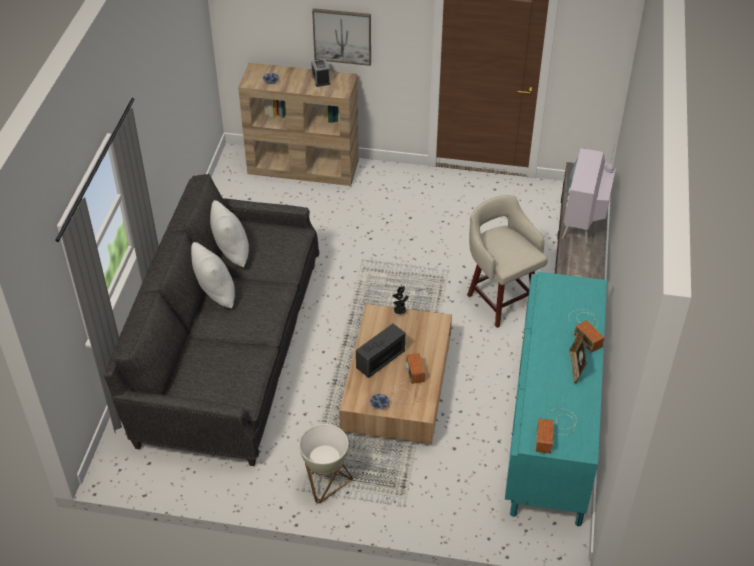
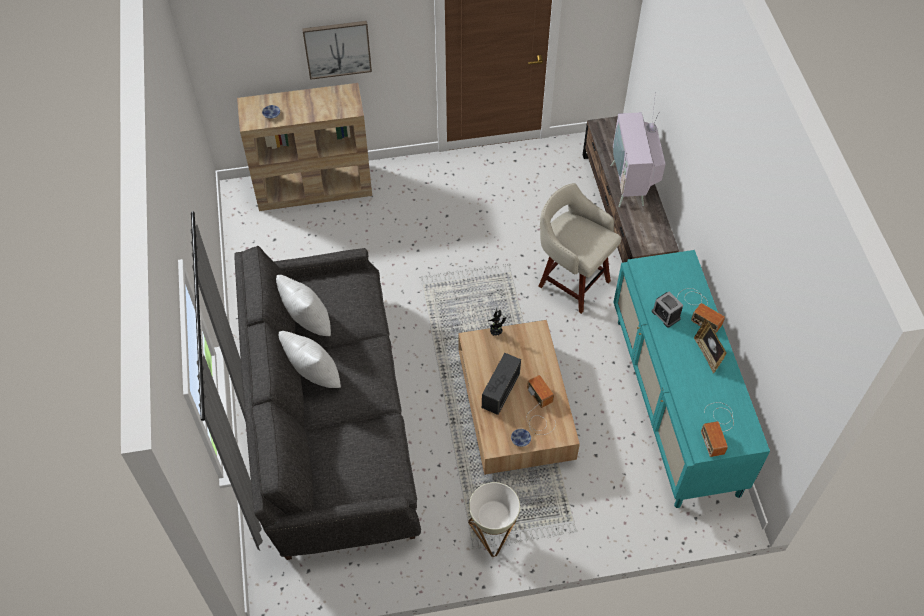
camera: 20 degrees left, 10 degrees up
alarm clock [311,59,331,87] -> alarm clock moved to [652,291,683,328]

